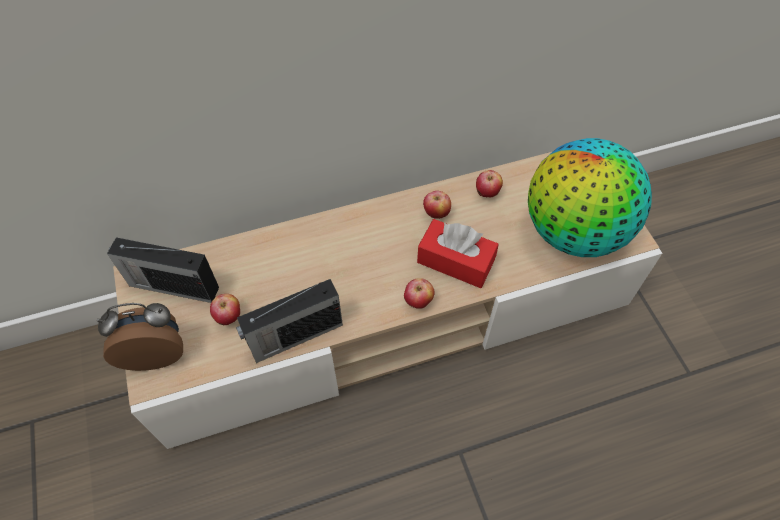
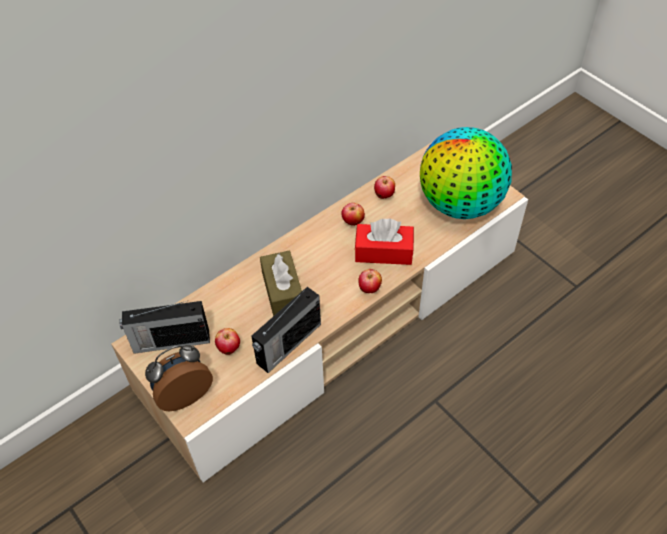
camera: 20 degrees left, 5 degrees down
none -> brown tissue box [260,251,302,316]

